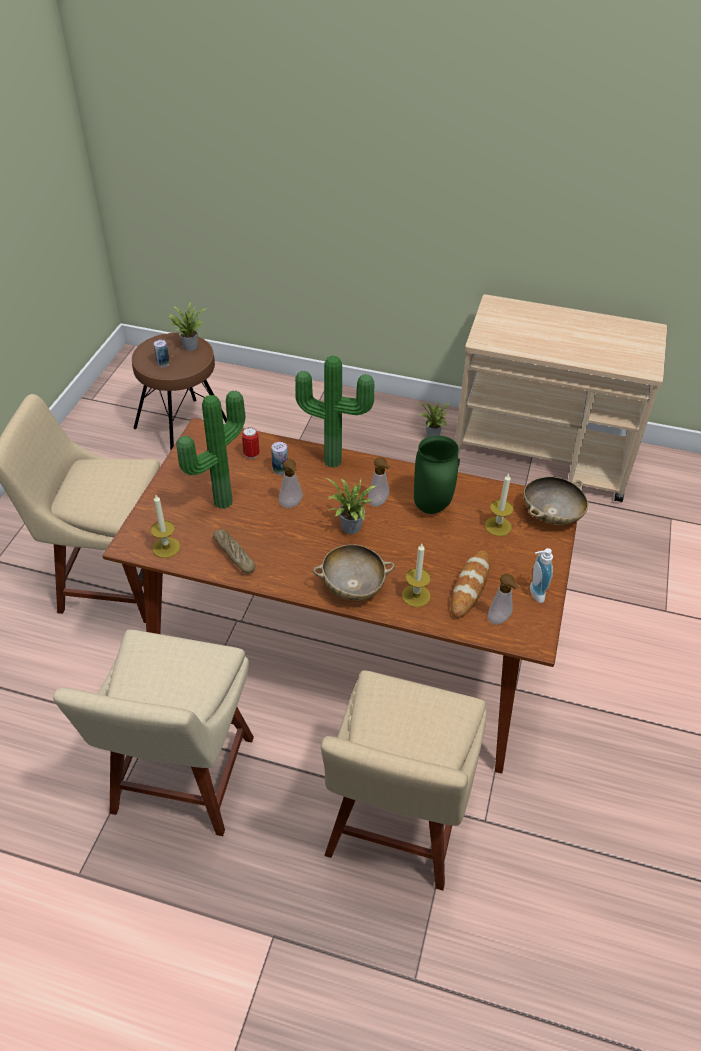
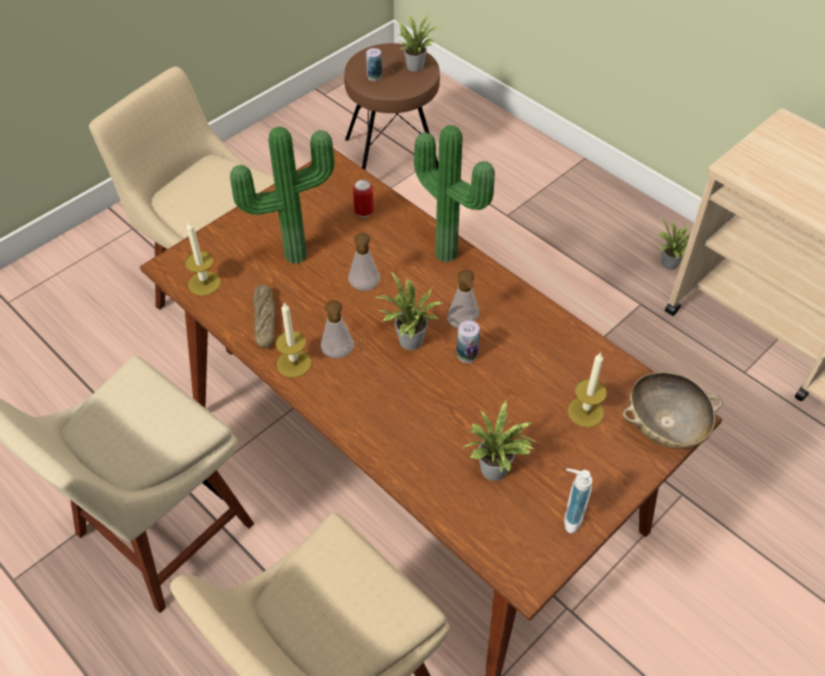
camera: 30 degrees right, 5 degrees up
can [271,442,288,475] -> can moved to [456,320,480,363]
beige bowl [313,544,394,601] -> none
candle [402,544,431,607] -> candle moved to [276,302,311,377]
green vase [414,435,459,514] -> none
bread [451,551,490,618] -> potted plant [463,400,538,481]
soap dispenser [488,574,519,625] -> soap dispenser moved to [320,300,354,358]

